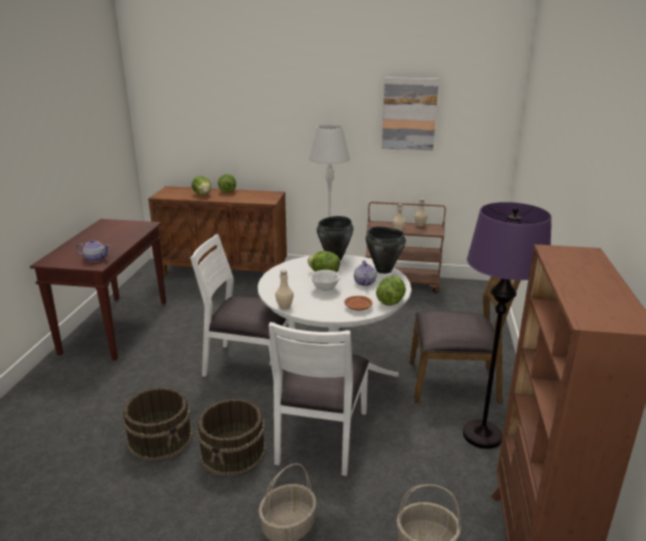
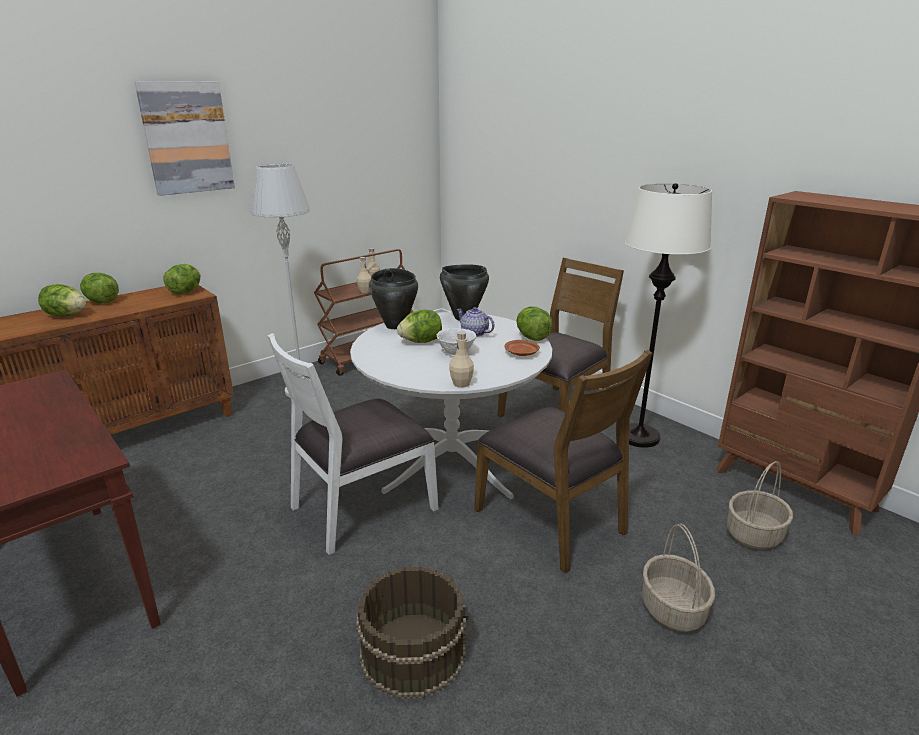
camera: 50 degrees left, 0 degrees up
teapot [76,240,110,262] -> none
brown bucket [197,398,266,476] -> none
white chair [269,322,369,476] -> brown chair [474,350,652,574]
picture [382,77,439,150] -> picture moved to [134,81,235,196]
purple floor lamp [463,202,551,449] -> white floor lamp [625,183,712,448]
none -> lettuce [163,264,200,294]

